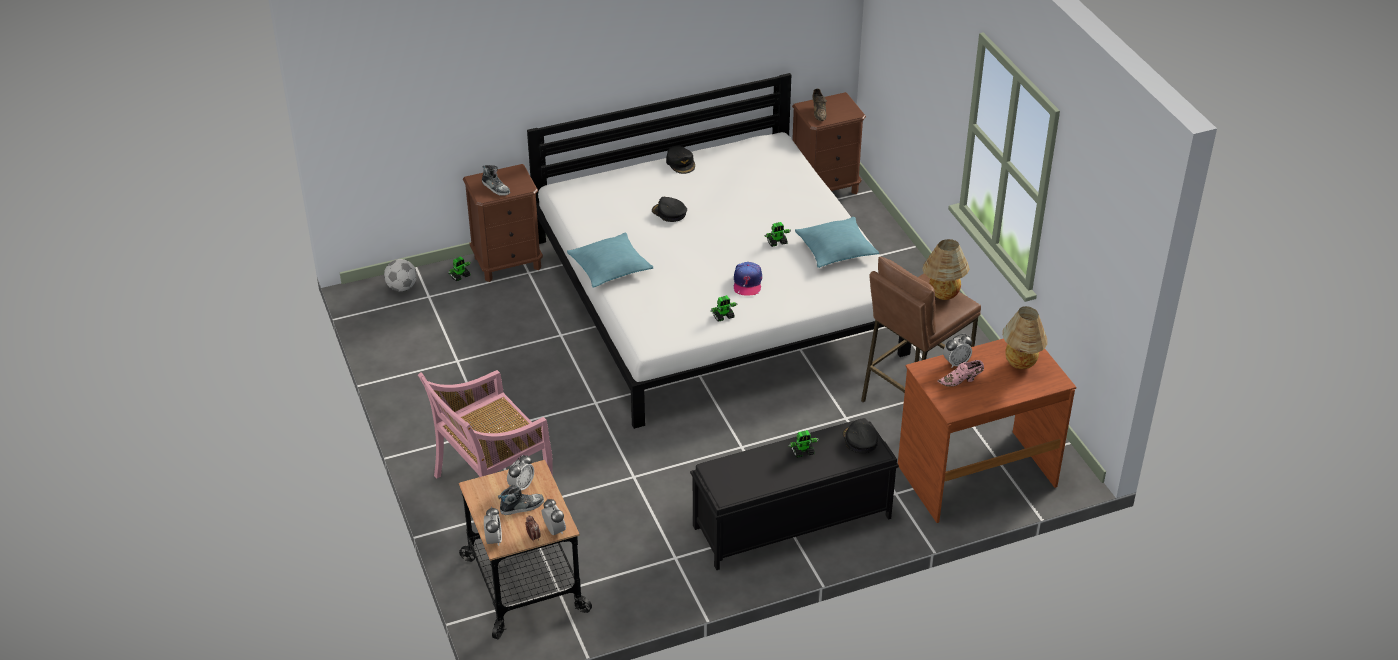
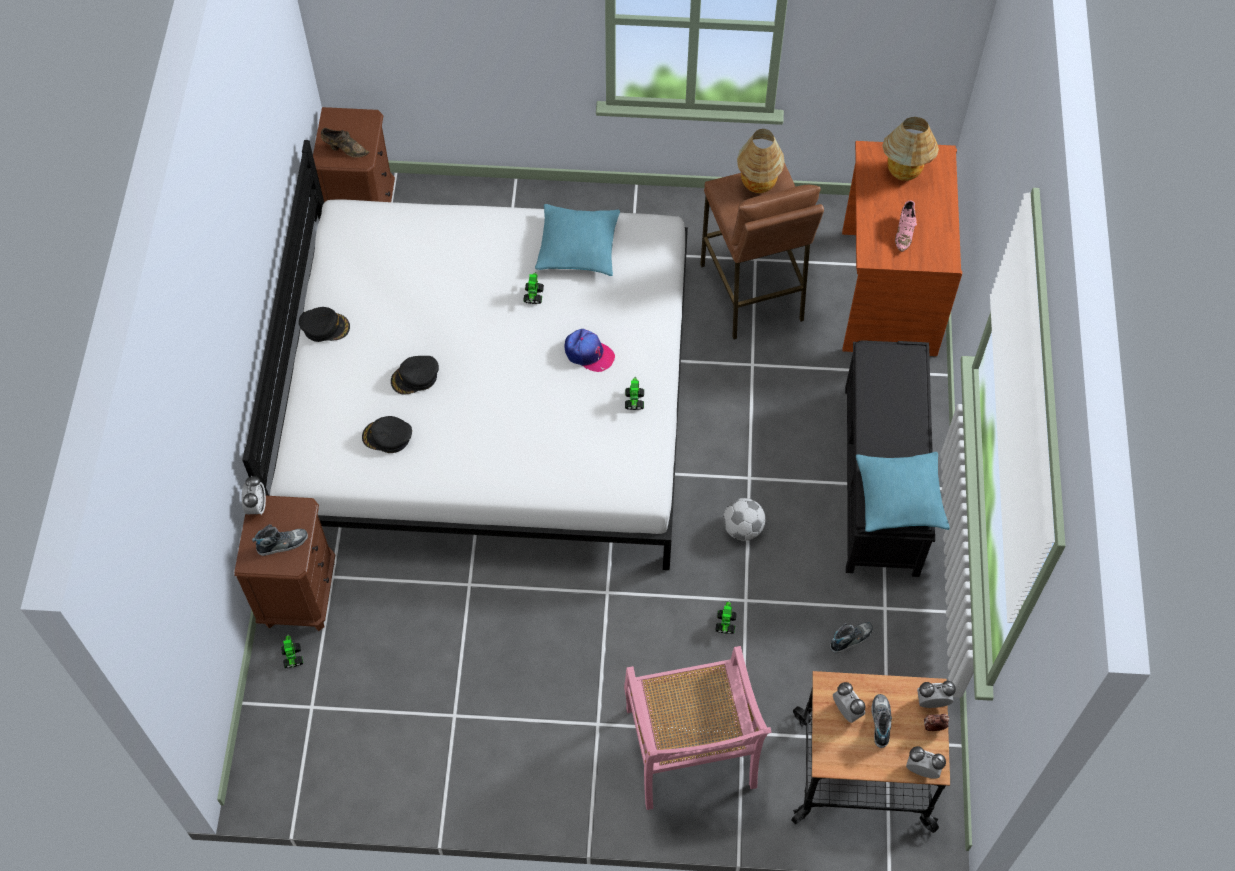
camera: 65 degrees left, 20 degrees up
football [384,259,417,291] -> football moved to [723,498,766,541]
turquoise pillow [567,232,654,288] -> turquoise pillow moved to [856,452,950,532]
toy robot [788,430,819,458] -> toy robot moved to [715,600,737,634]
black cap [843,420,878,453] -> black cap moved to [362,416,412,453]
alarm clock [943,334,972,367] -> alarm clock moved to [242,476,266,515]
none -> shoe [830,622,873,653]

